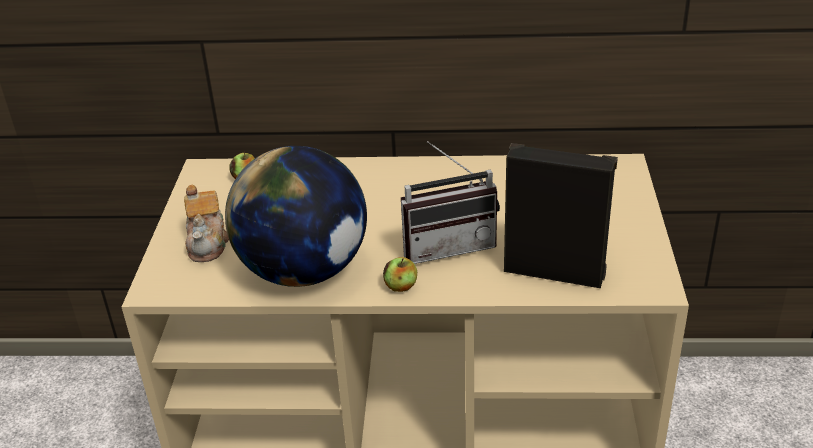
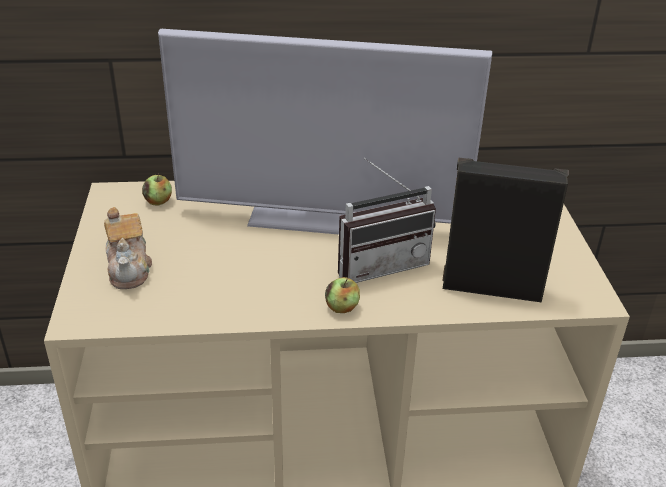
camera: 10 degrees left, 0 degrees up
globe [225,146,367,287] -> none
none -> television [158,29,492,235]

